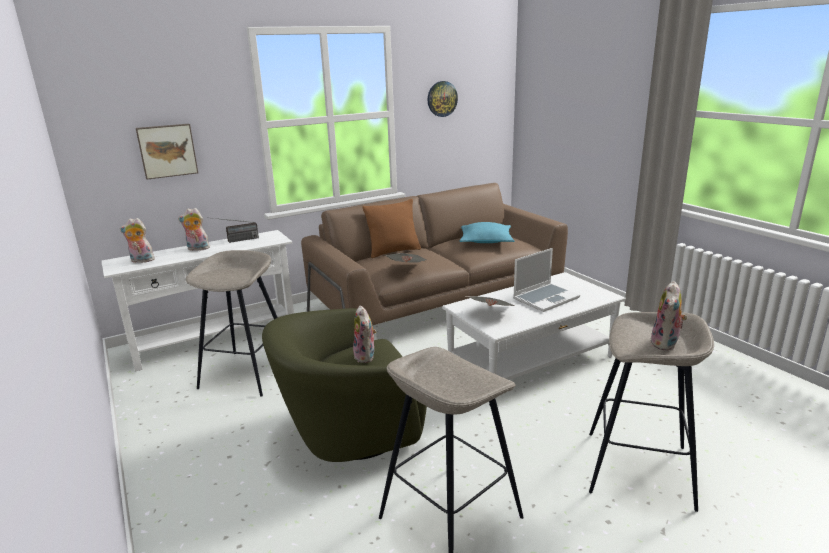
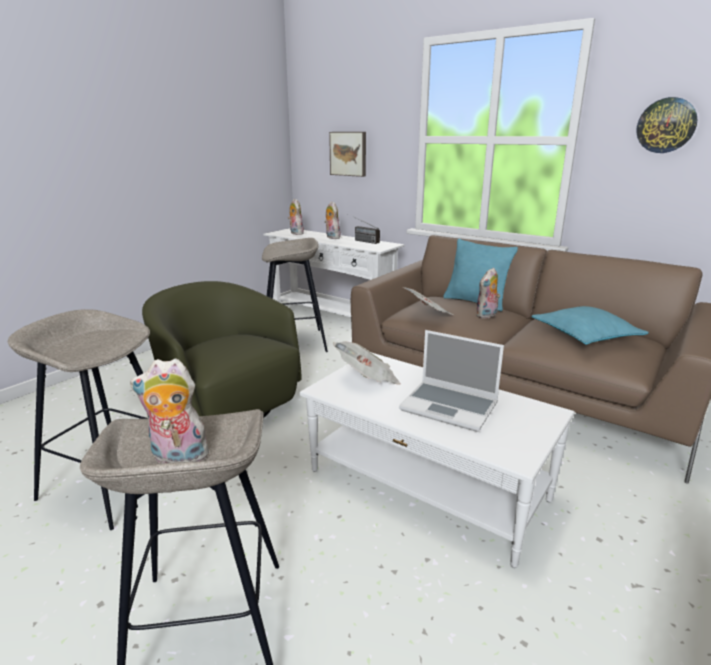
camera: 65 degrees right, 0 degrees up
plush toy [353,306,377,363] -> plush toy moved to [476,267,500,319]
brown pillow [363,199,421,258] -> turquoise pillow [443,239,518,311]

